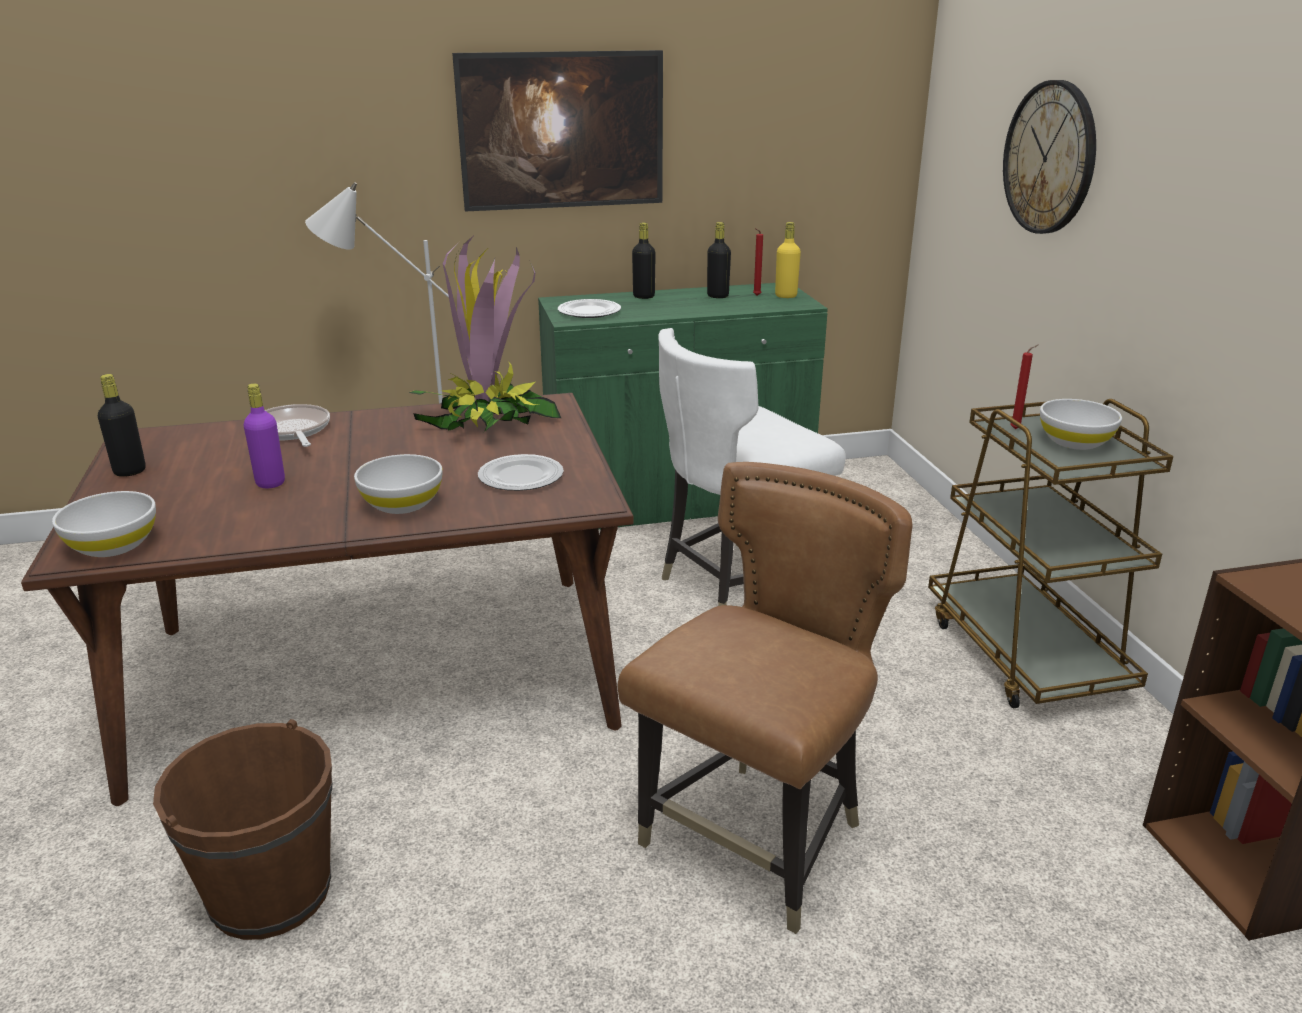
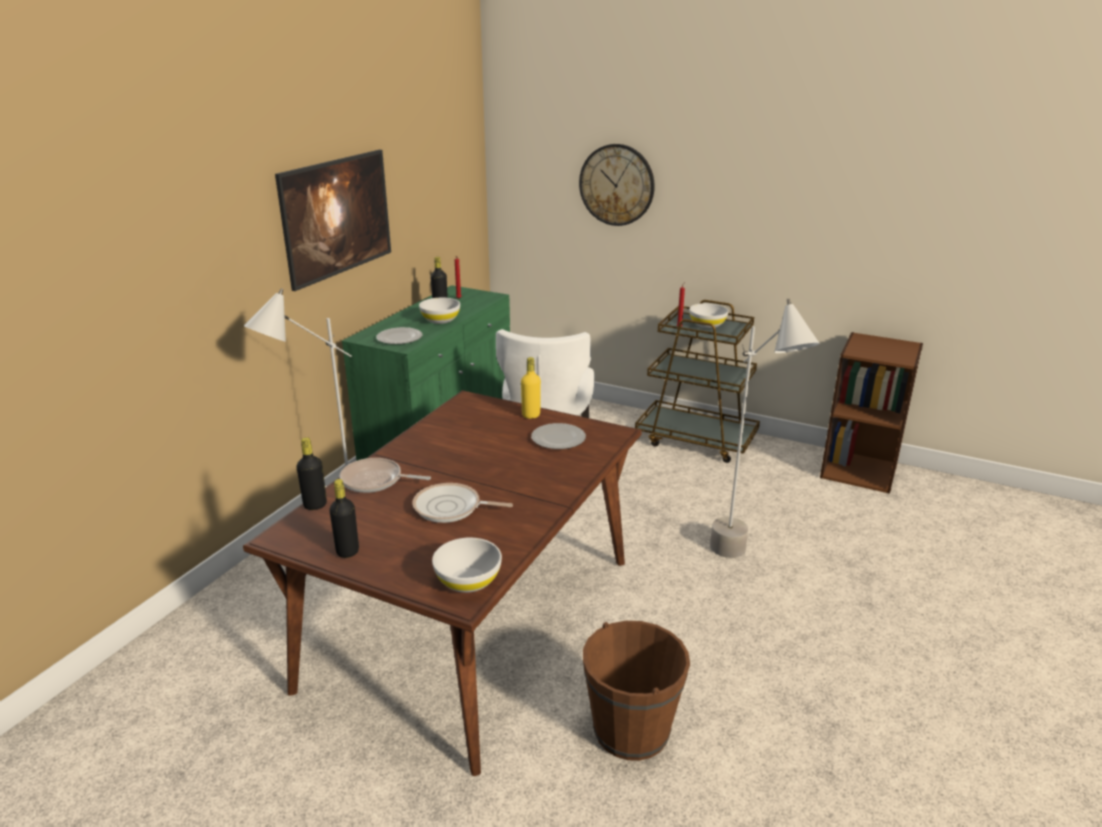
camera: 50 degrees left, 0 degrees up
purple bottle [244,383,285,488] -> frying pan [412,483,513,523]
white bowl [354,454,443,514] -> white bowl moved to [419,297,460,324]
potted plant [409,235,561,432] -> none
brown chair [618,462,913,934] -> grey floor lamp [710,299,820,558]
black bottle [632,222,656,299] -> black bottle moved to [297,437,327,510]
yellow bottle [775,222,801,298] -> yellow bottle moved to [521,357,541,419]

